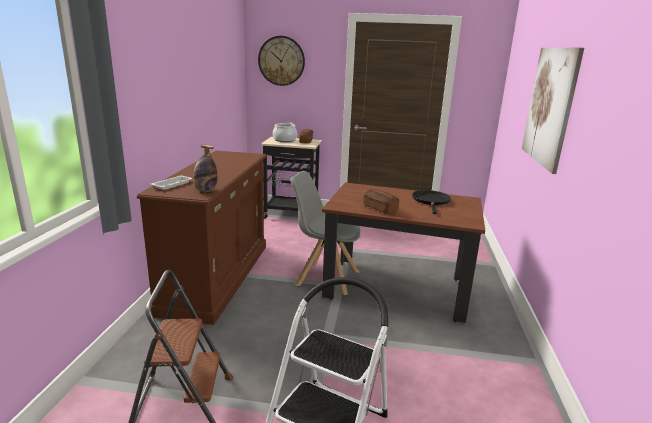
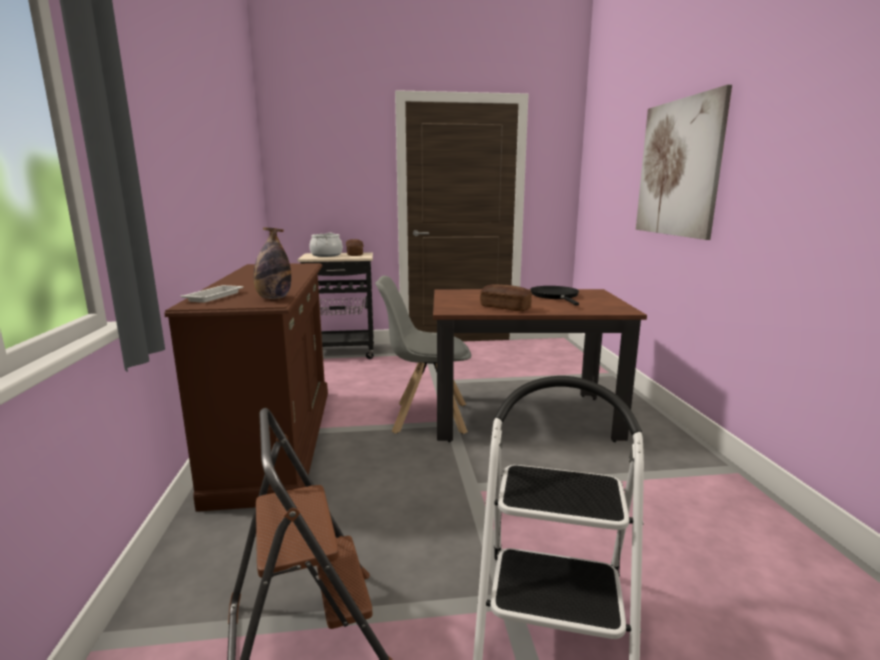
camera: 15 degrees left, 5 degrees down
wall clock [258,36,305,86] -> none

